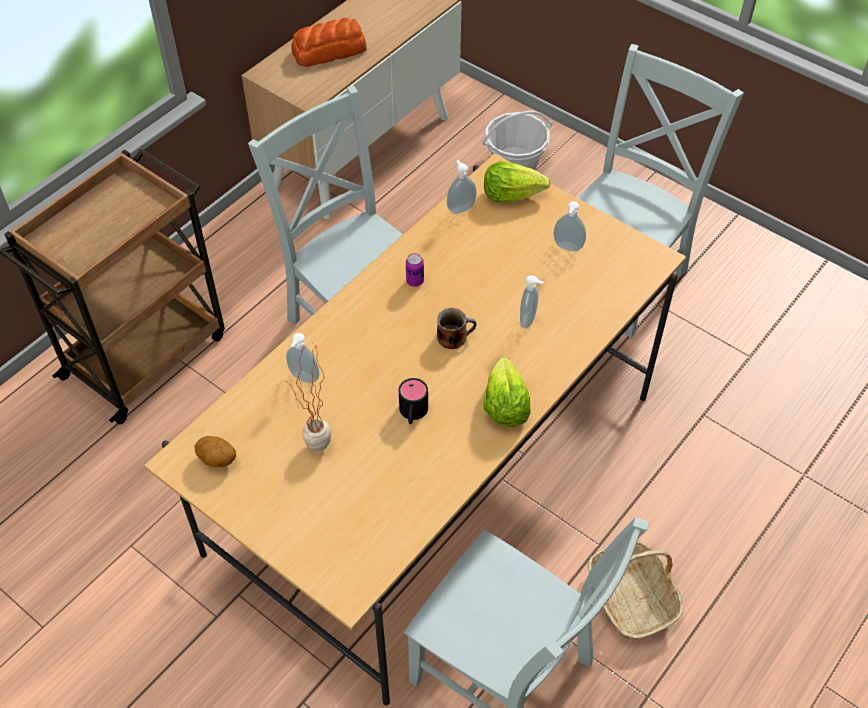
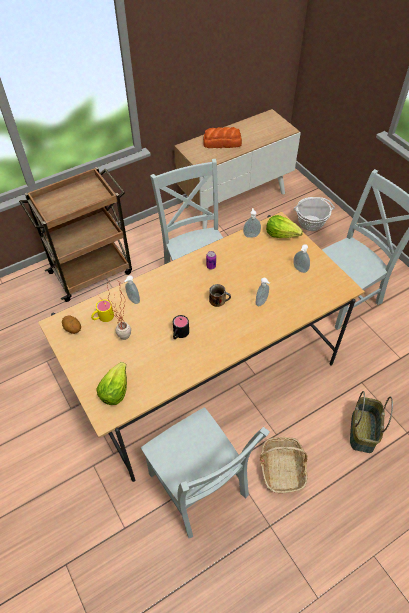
camera: 20 degrees right, 0 degrees up
lettuce [483,357,531,427] -> lettuce moved to [97,362,127,405]
none -> yellow mug [91,299,114,322]
none -> basket [350,391,393,453]

